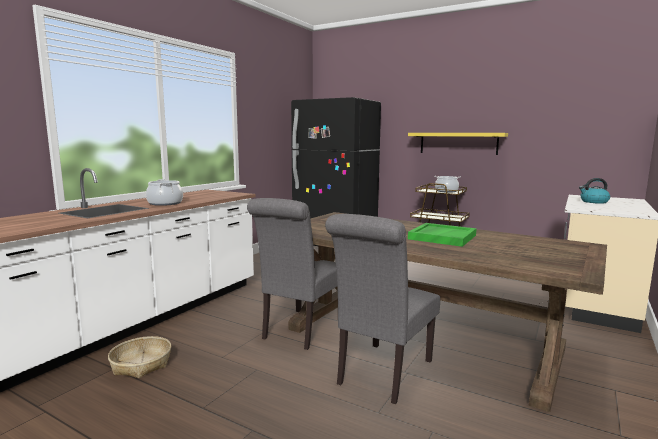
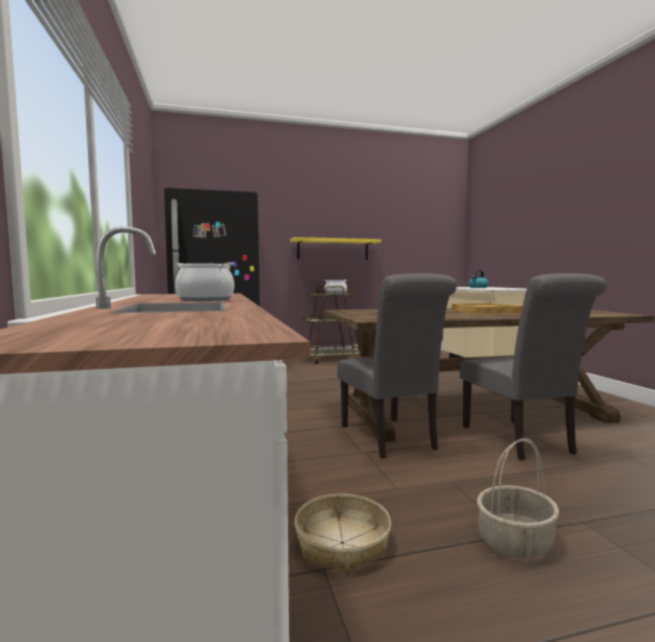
camera: 45 degrees left, 5 degrees down
green tray [408,223,477,247] -> beige tray [452,303,523,314]
none -> basket [477,438,559,559]

